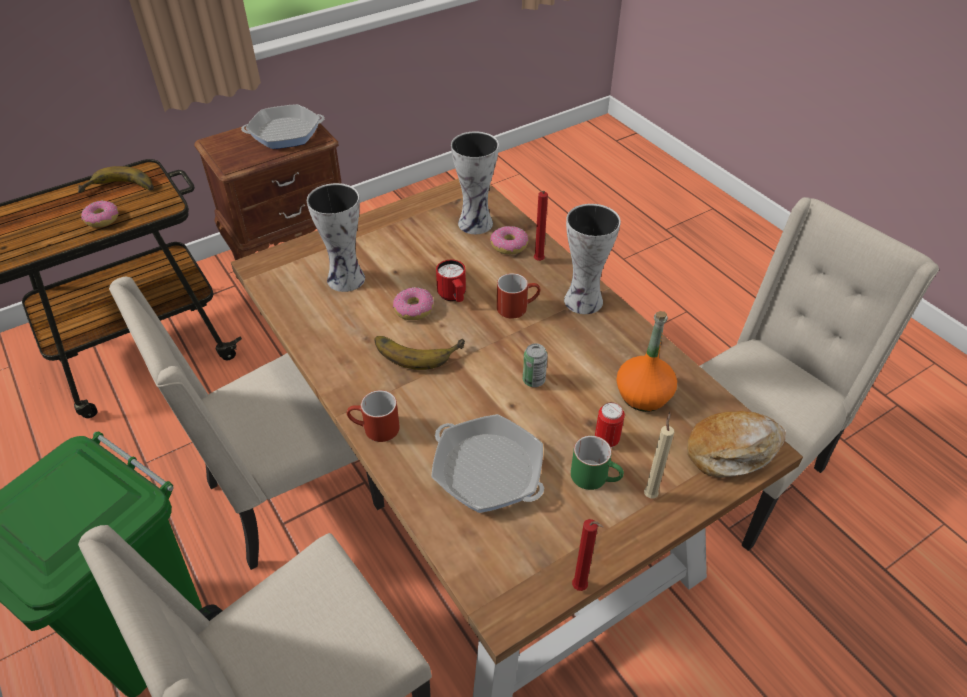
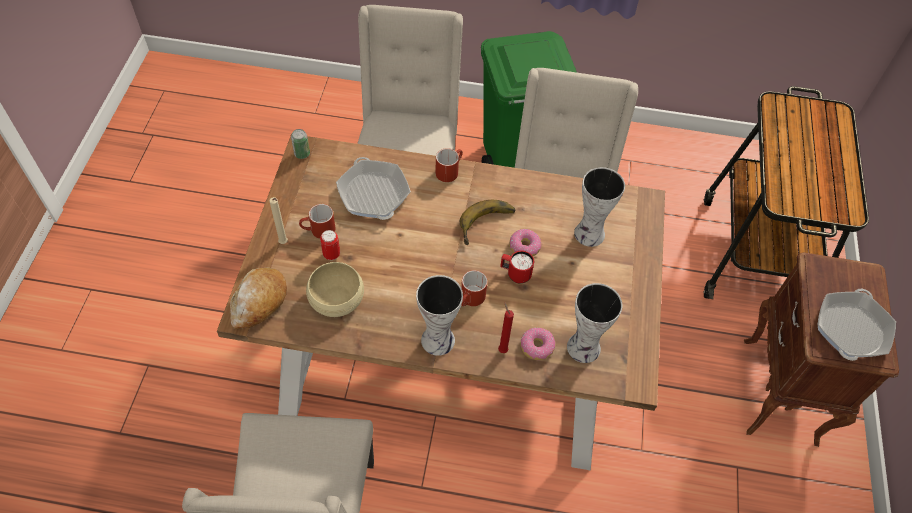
camera: 130 degrees right, 10 degrees up
banana [78,166,154,193] -> none
donut [81,201,119,227] -> none
frying pan [431,414,544,513] -> frying pan turned 75 degrees clockwise [336,157,411,220]
can [523,344,548,387] -> can moved to [291,129,310,159]
green mug [571,436,624,490] -> red mug [299,204,335,239]
red candle [572,519,604,591] -> none
orange bottle [616,311,677,412] -> beige bowl [306,262,364,317]

